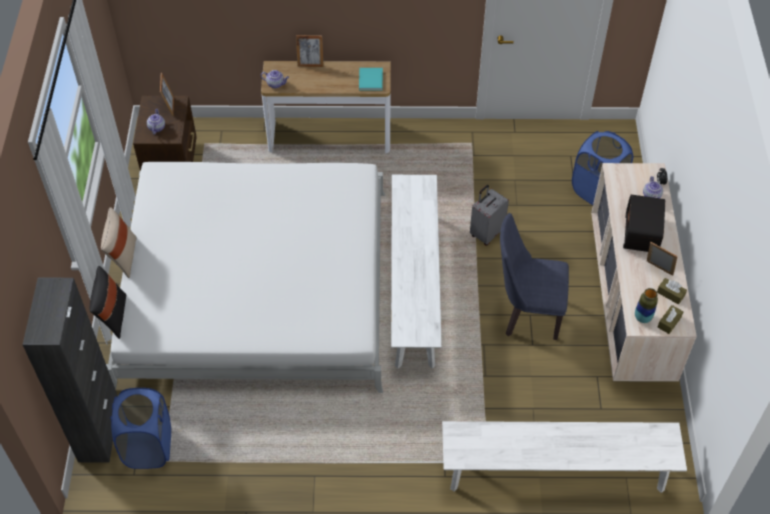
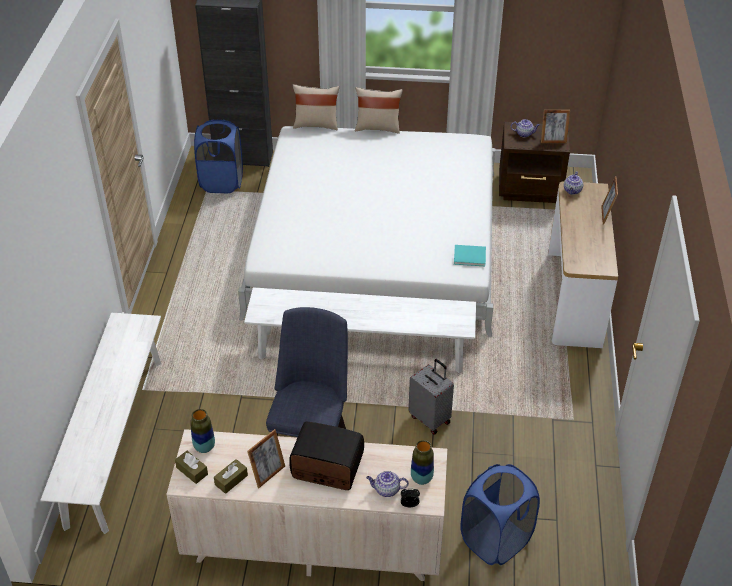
camera: 95 degrees right, 10 degrees down
black pillow [90,266,126,339] -> beige pillow [293,84,339,130]
turquoise book [359,68,383,91] -> turquoise book moved to [454,245,486,266]
none -> vase [411,440,434,485]

